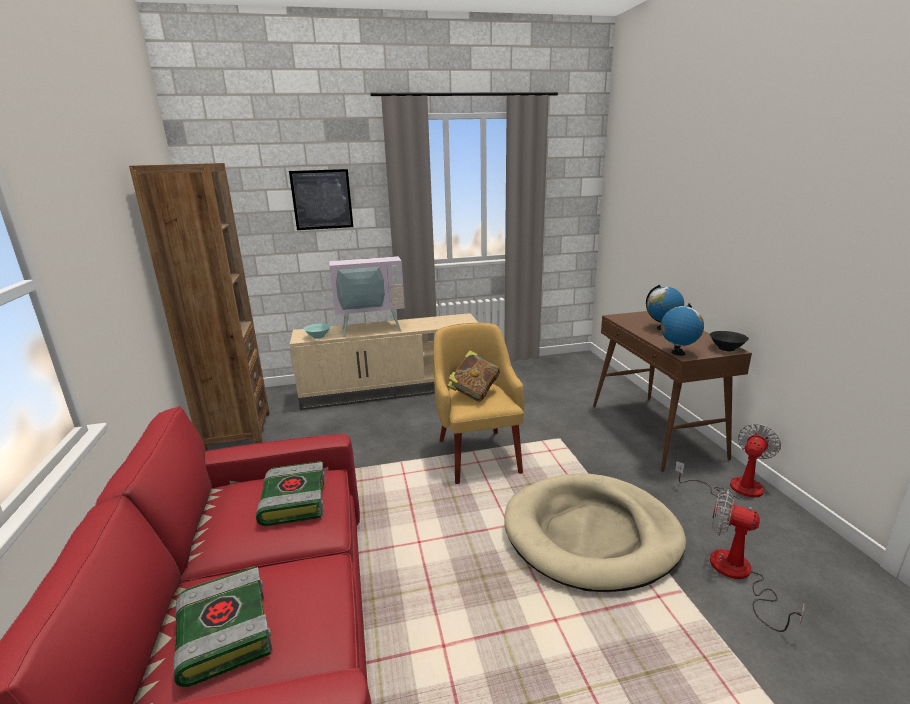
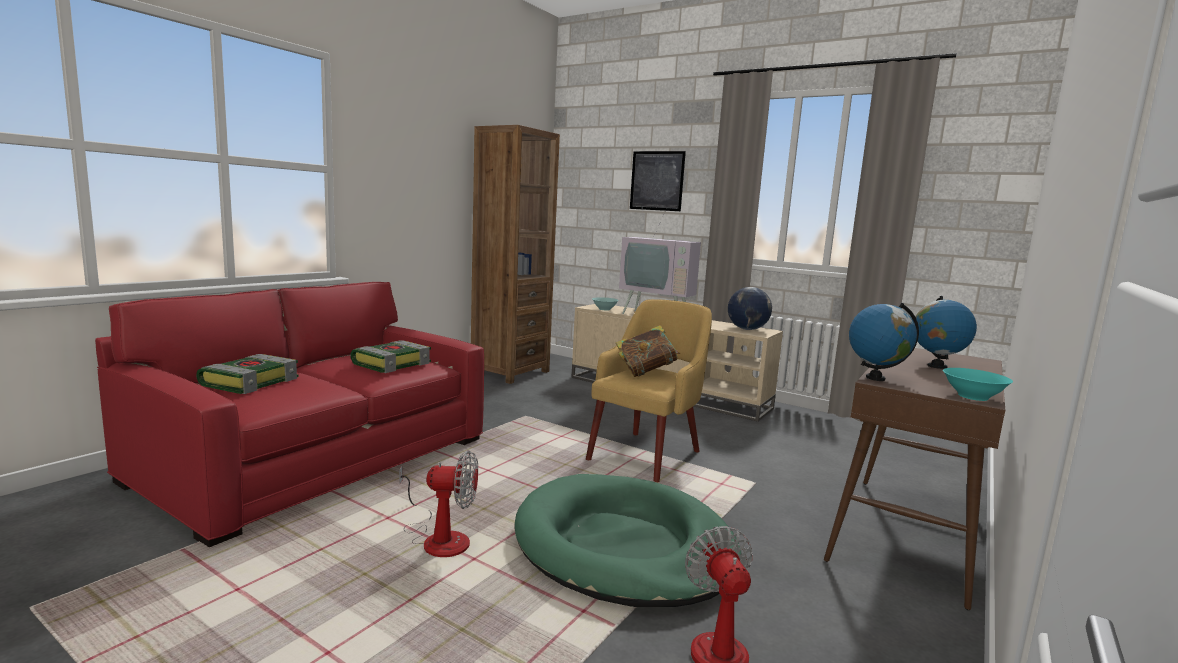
camera: 45 degrees right, 10 degrees down
beige dog bed [504,474,686,592] -> green dog bed [515,474,741,607]
fan [675,424,781,499] -> fan moved to [399,450,478,557]
black bowl [710,331,749,351] -> turquoise bowl [943,368,1013,401]
none -> globe [728,287,772,330]

